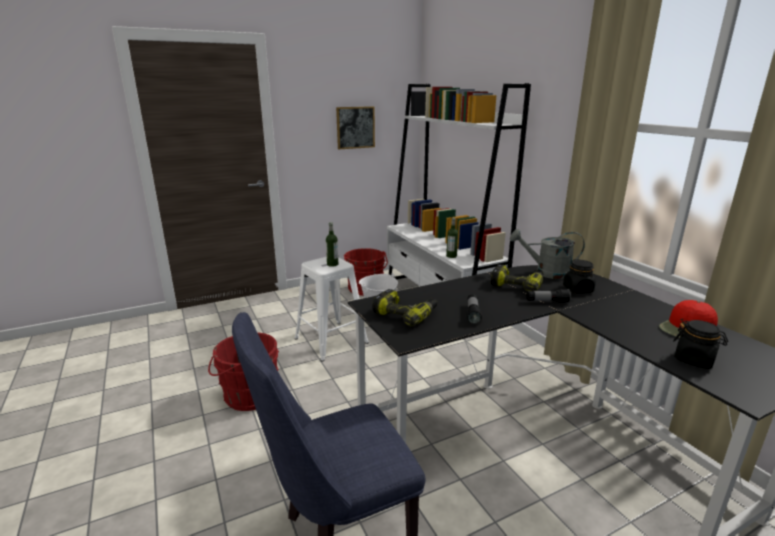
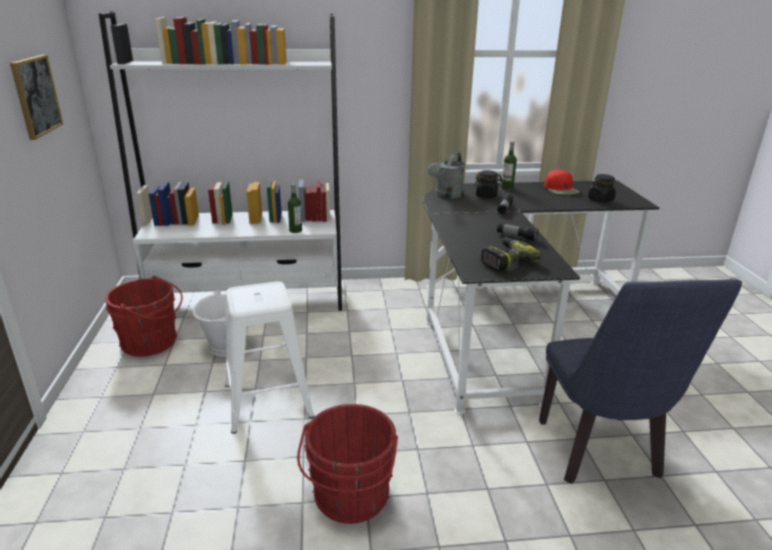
camera: 70 degrees left, 5 degrees up
bottle [326,222,338,267] -> bottle moved to [501,141,517,190]
power drill [491,264,543,291] -> none

